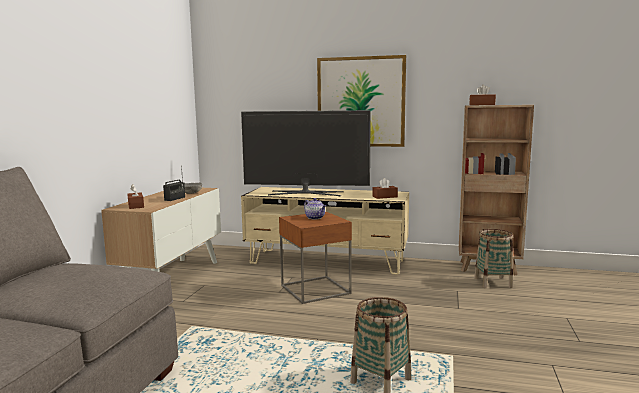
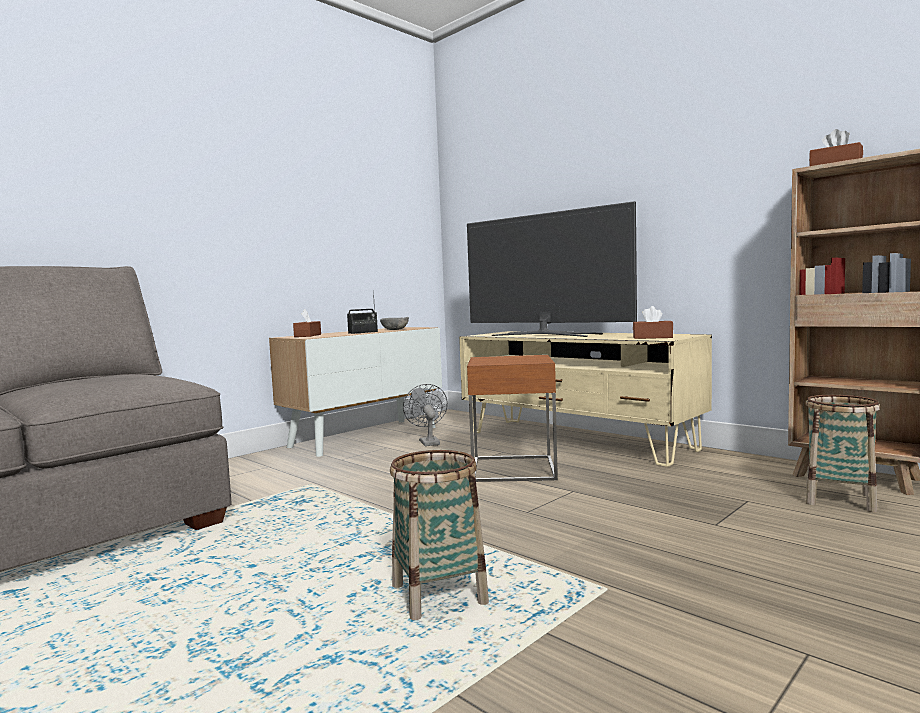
camera: 30 degrees right, 5 degrees down
teapot [304,198,326,219] -> none
picture [317,55,406,147] -> none
none -> grey fan [403,384,448,446]

